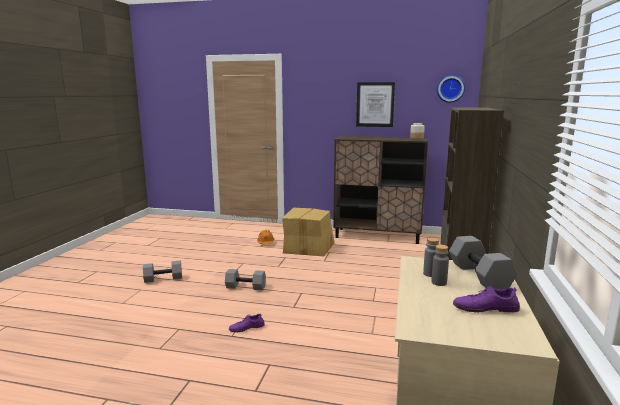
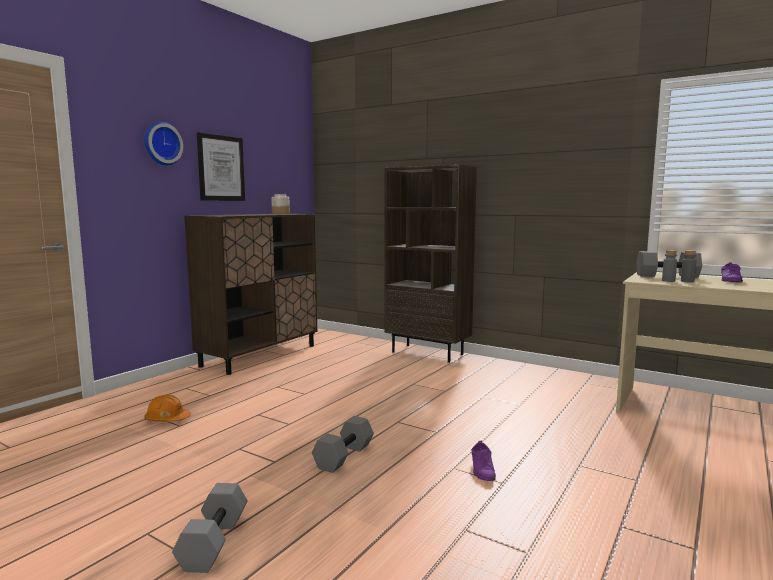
camera: 70 degrees left, 5 degrees down
cardboard box [282,207,334,256] -> none
wall clock [437,75,465,103] -> wall clock moved to [144,122,183,165]

